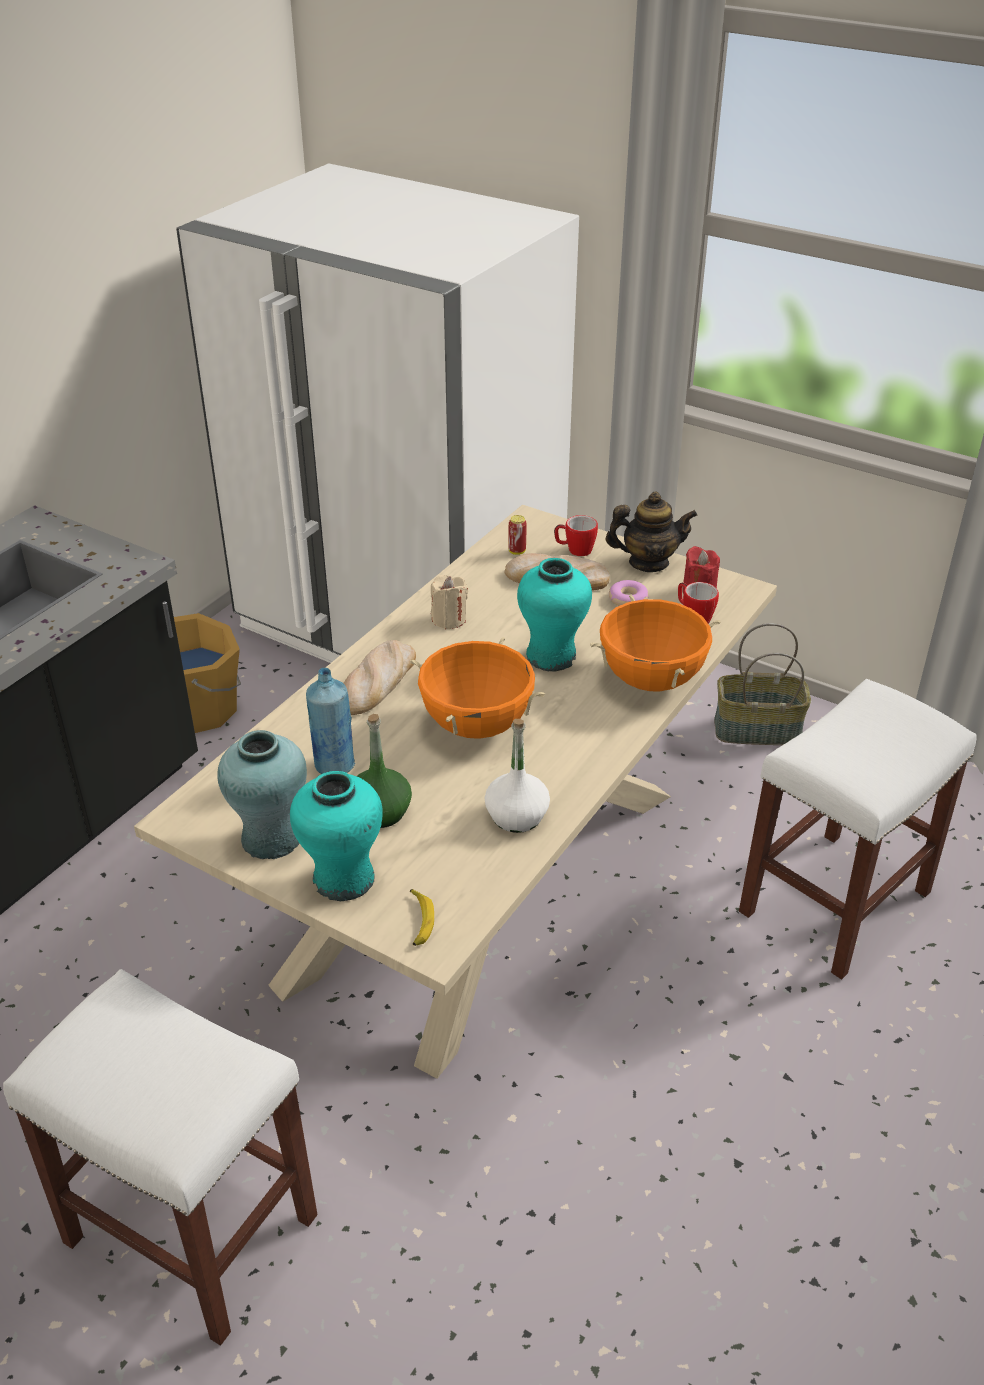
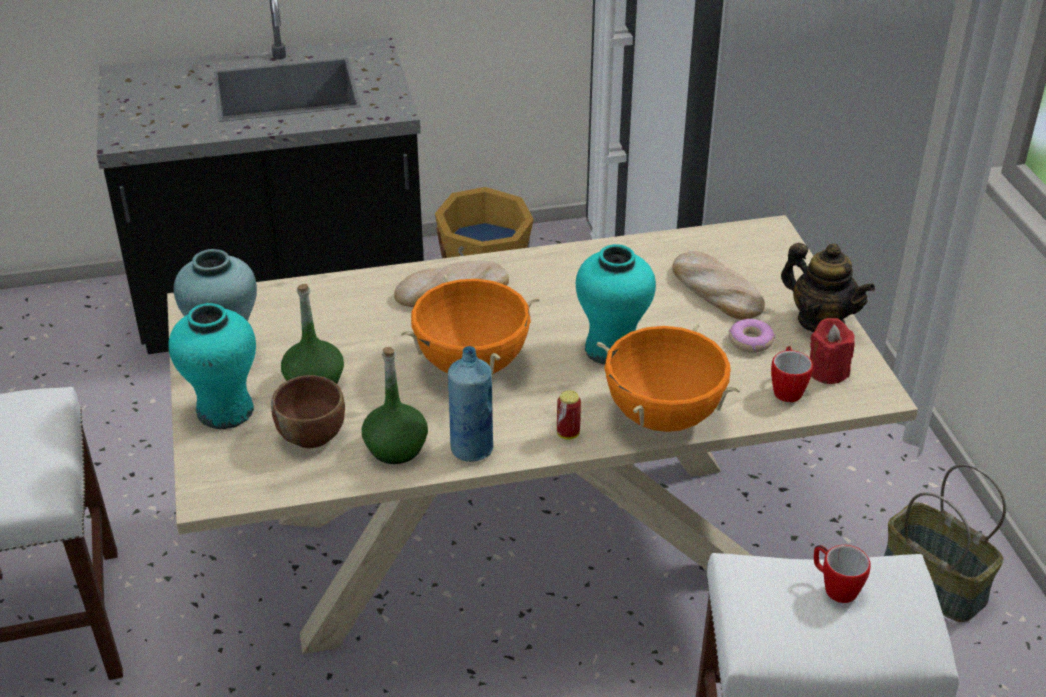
camera: 45 degrees right, 0 degrees up
blue bottle [306,668,355,774] -> blue bottle moved to [448,346,493,462]
banana [410,889,434,946] -> none
beige candle [431,575,468,629] -> none
white bottle [485,719,550,833] -> green bottle [362,347,428,464]
can [508,515,527,555] -> can moved to [557,390,581,440]
mug [554,515,598,556] -> mug moved to [814,545,871,603]
none -> brown bowl [271,375,345,448]

